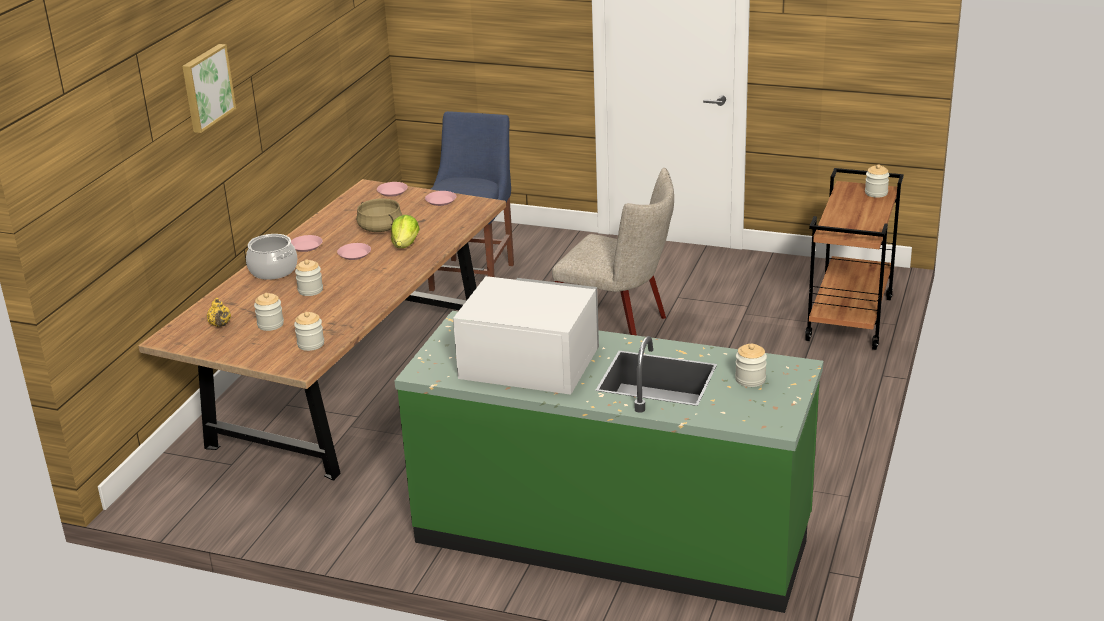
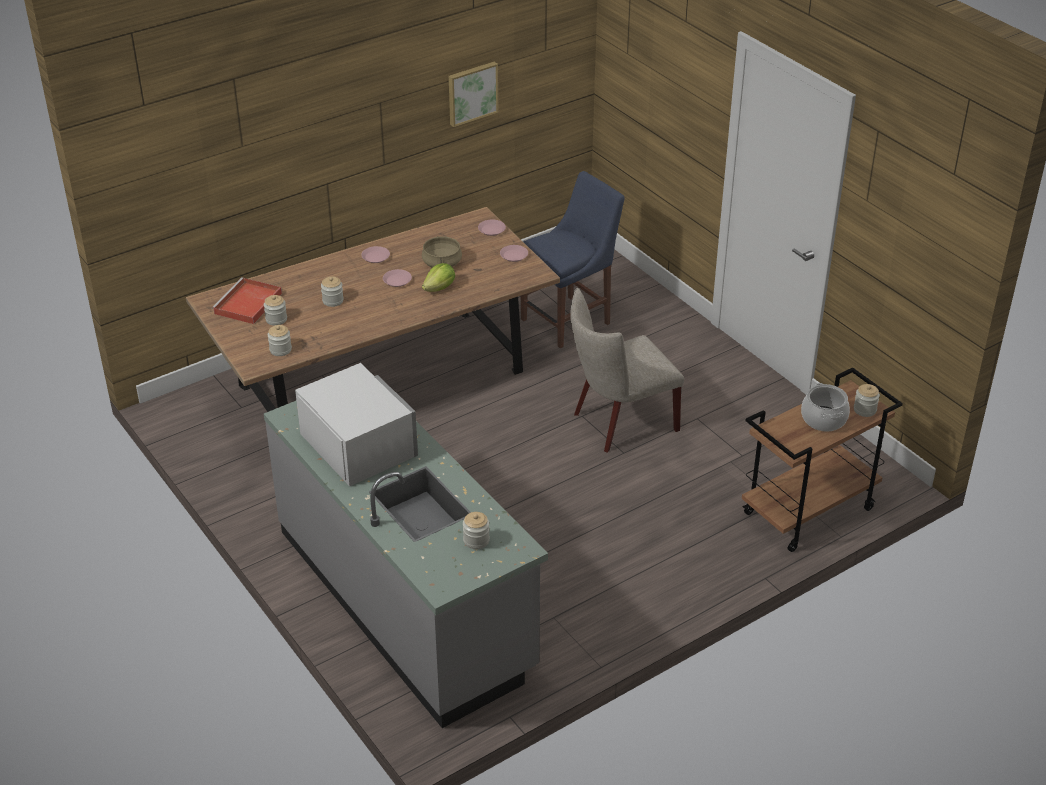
camera: 35 degrees right, 10 degrees up
picture [182,44,236,133] -> picture moved to [449,62,498,127]
yellow teapot [207,298,231,327] -> red tray [212,277,282,324]
cooking pot [246,234,297,280] -> cooking pot moved to [801,383,850,432]
green counter [394,311,823,613] -> grey counter [264,401,548,728]
beige chair [552,168,674,336] -> beige chair turned 90 degrees clockwise [570,288,684,453]

